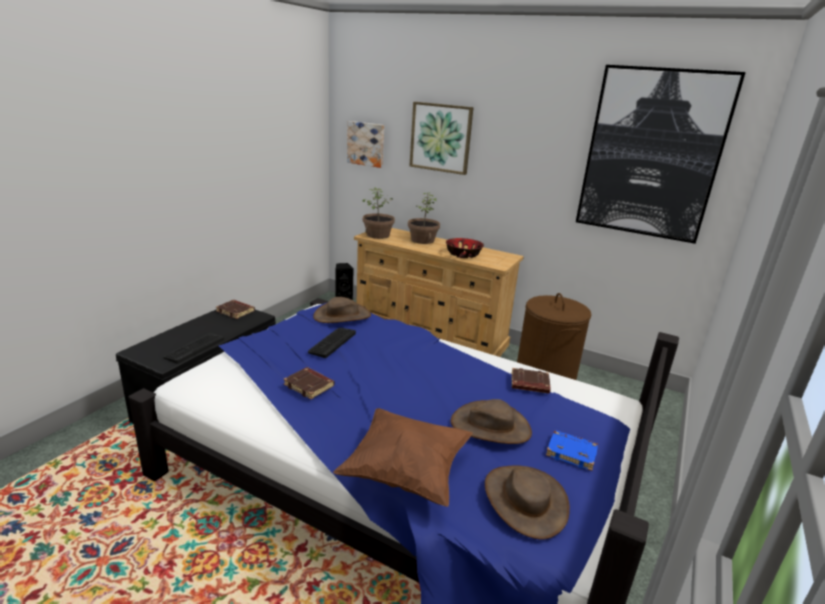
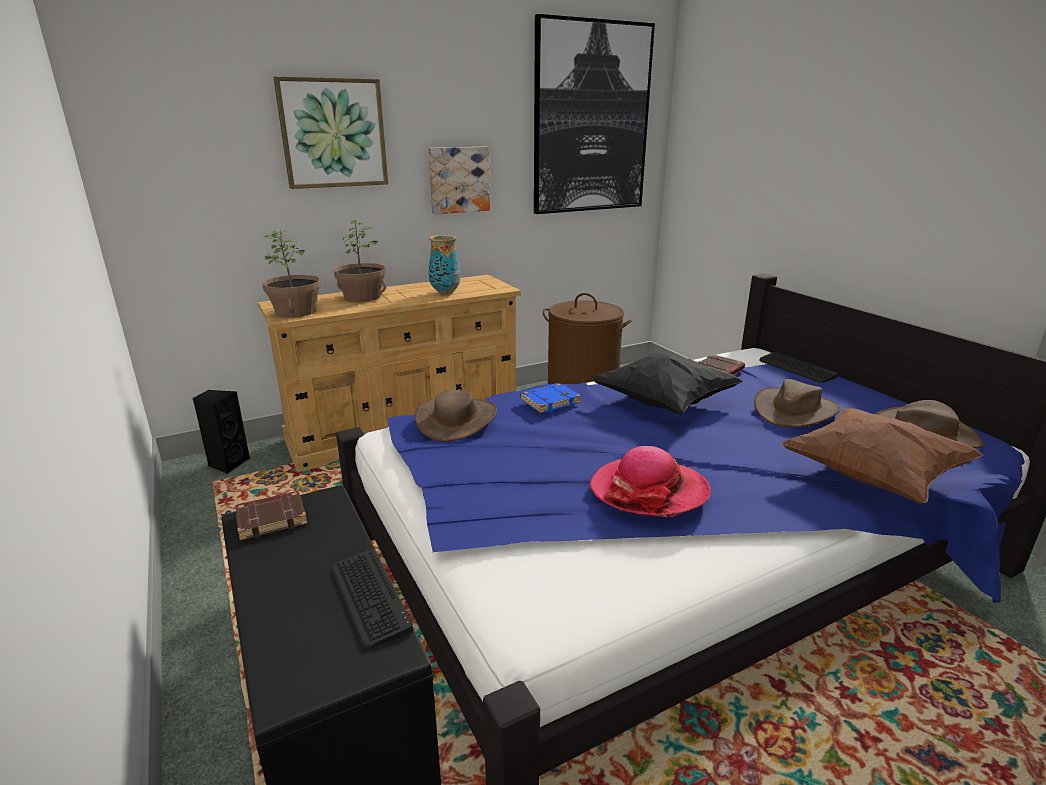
camera: 55 degrees left, 0 degrees up
brown book [283,367,335,399] -> hat [590,446,711,517]
keyboard [308,328,356,358] -> keyboard moved to [759,352,838,383]
picture [347,121,384,168] -> picture moved to [428,147,490,214]
bowl [446,238,484,258] -> vase [429,235,460,295]
blue book [546,430,598,471] -> blue book moved to [520,383,581,413]
none -> black pillow [591,353,743,415]

